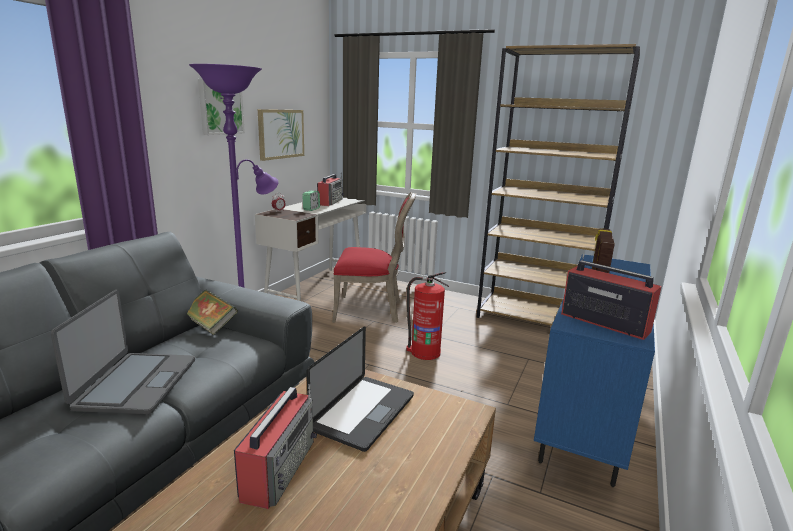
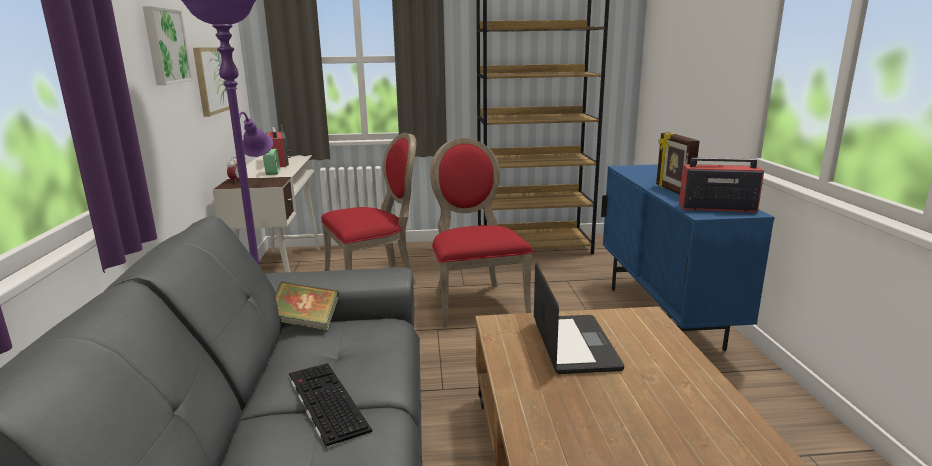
camera: 30 degrees left, 0 degrees up
laptop [51,290,195,414] -> keyboard [289,363,372,448]
radio [234,384,317,509] -> none
fire extinguisher [406,272,449,360] -> red chair [430,138,533,328]

